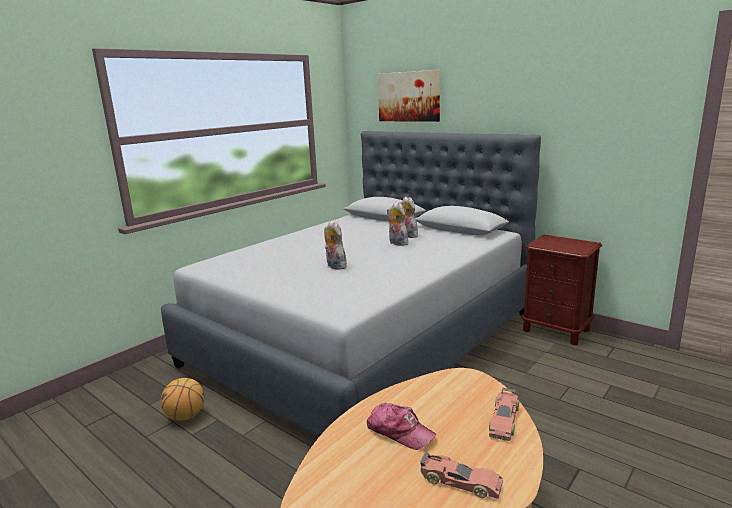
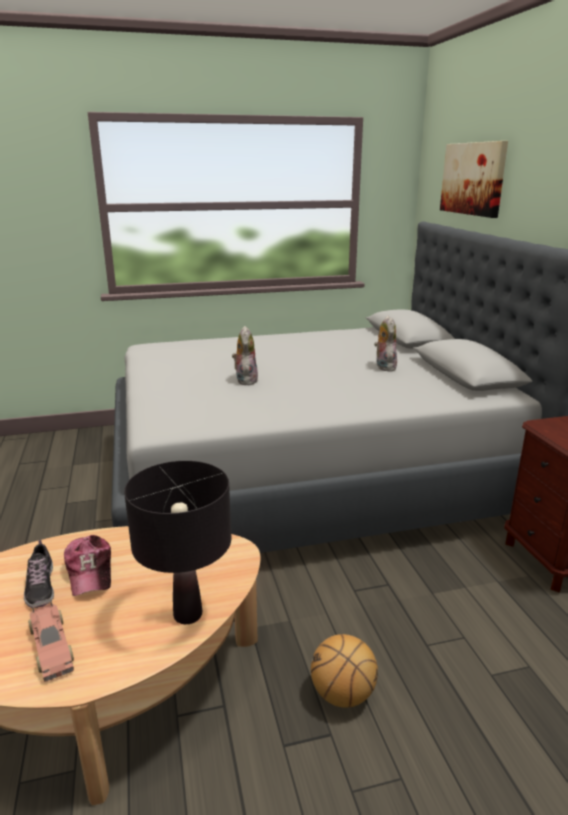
camera: 35 degrees right, 5 degrees up
basketball [161,378,205,421] -> basketball moved to [311,634,378,708]
plush toy [387,203,408,246] -> none
toy car [489,388,519,441] -> black table lamp [124,461,231,624]
none -> shoe [24,540,54,608]

